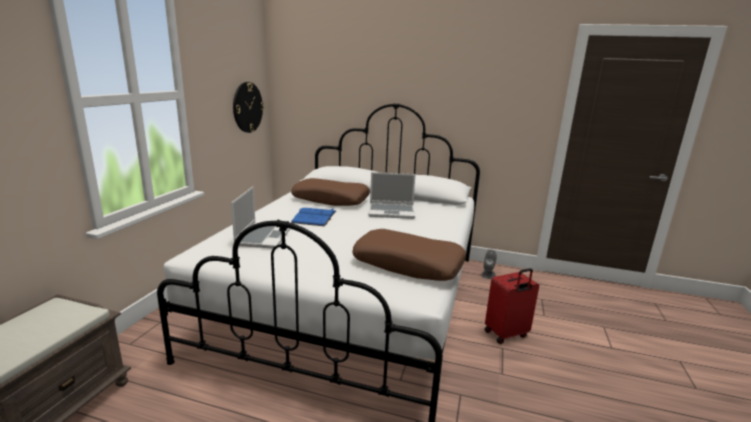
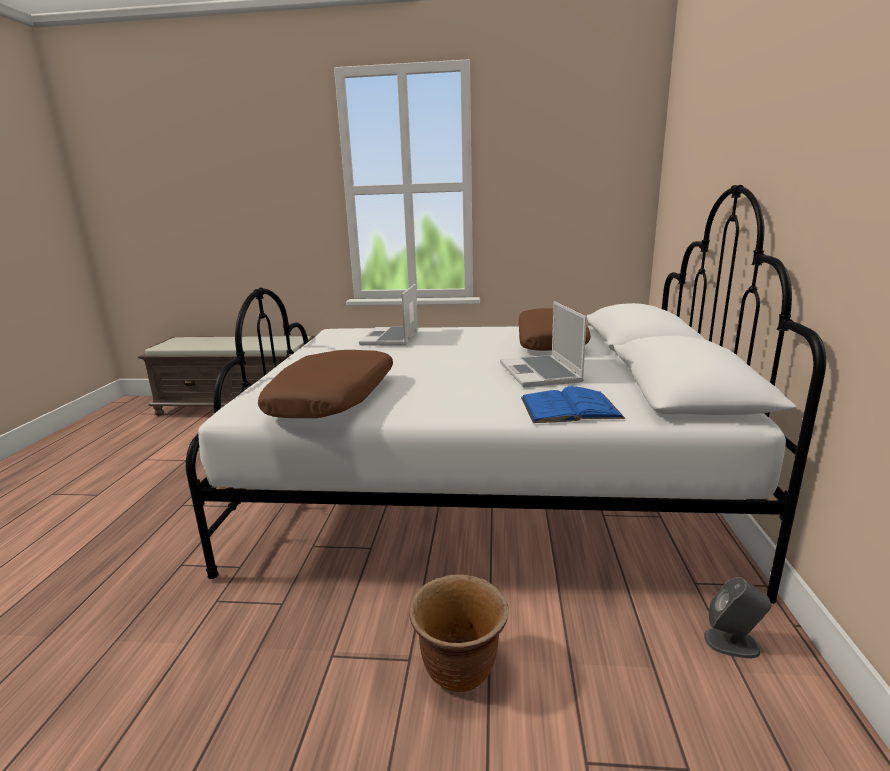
camera: 80 degrees right, 0 degrees up
laptop [231,187,290,249] -> laptop turned 105 degrees clockwise [359,284,418,346]
wall clock [233,82,264,133] -> none
blue book [291,208,336,226] -> blue book moved to [521,386,625,423]
red suitcase [484,268,539,344] -> brown planter [409,574,509,692]

